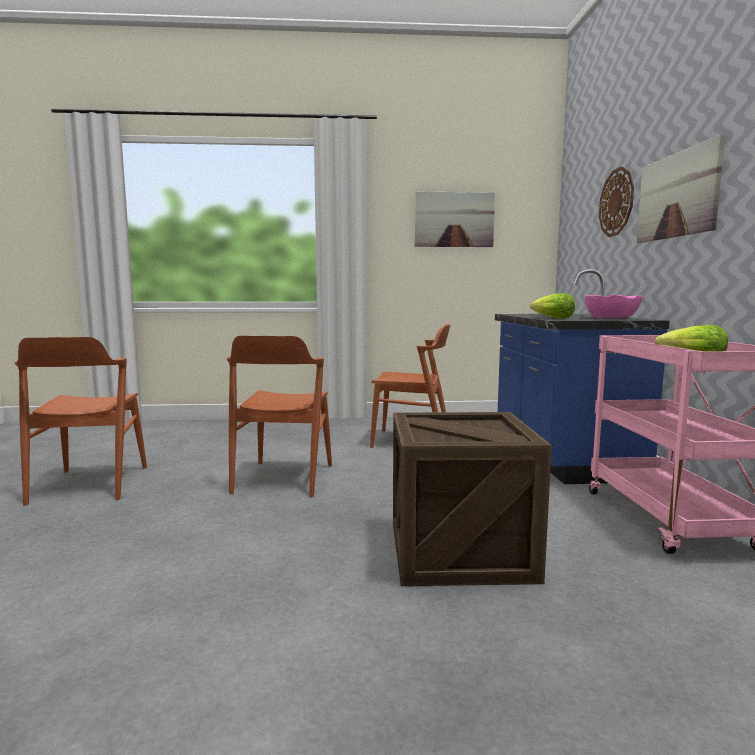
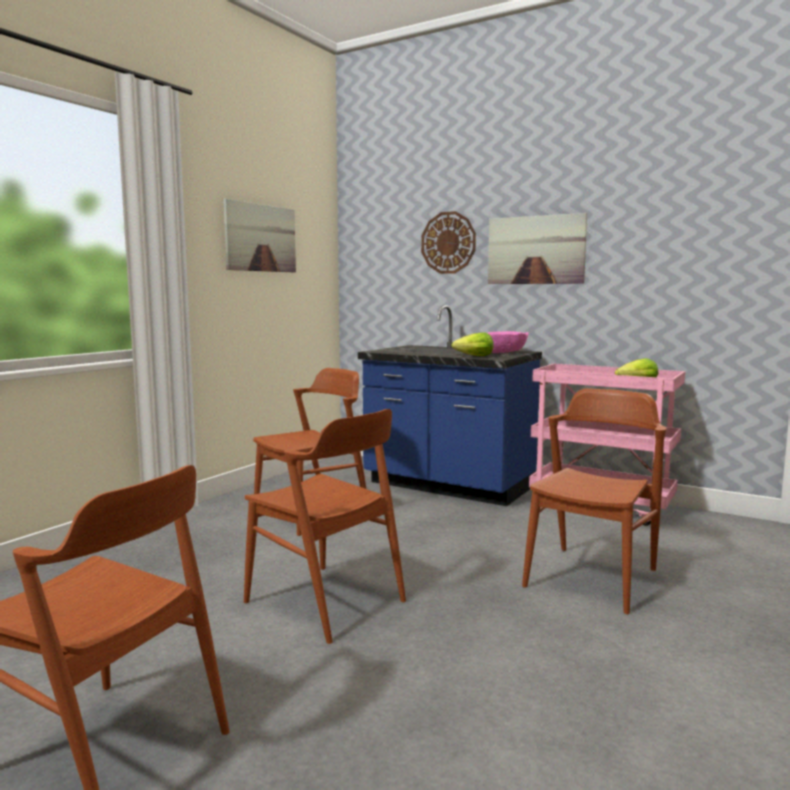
camera: 55 degrees left, 0 degrees up
crate [393,412,552,586] -> brown chair [522,388,667,614]

